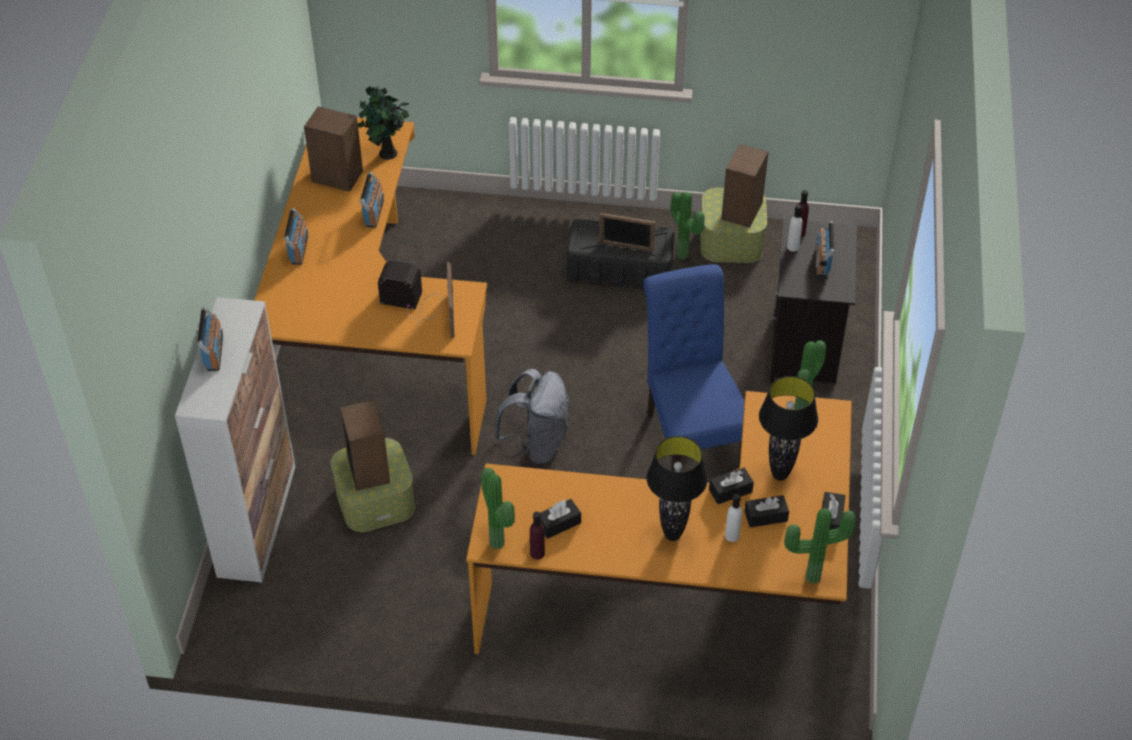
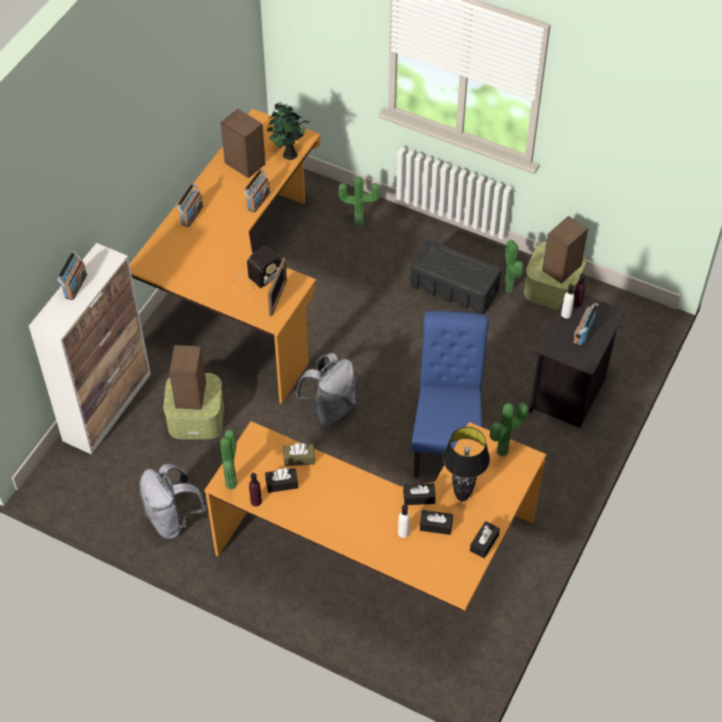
camera: 20 degrees right, 5 degrees up
radio [378,261,442,325] -> radio turned 105 degrees clockwise [233,246,282,296]
picture frame [599,213,655,252] -> none
black table lamp [647,436,708,541] -> none
potted plant [784,508,856,584] -> potted plant moved to [339,176,380,227]
none -> grey backpack [139,464,206,539]
none -> brown tissue box [283,443,315,466]

